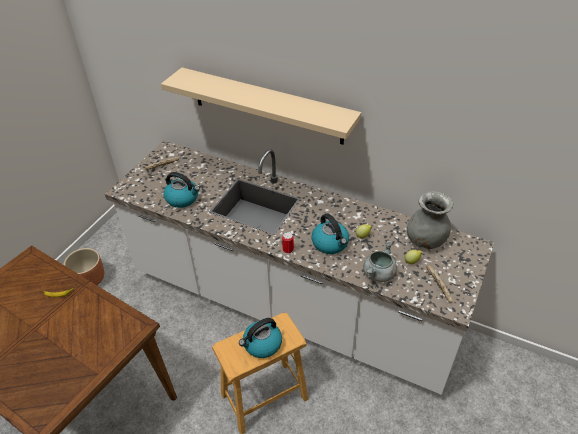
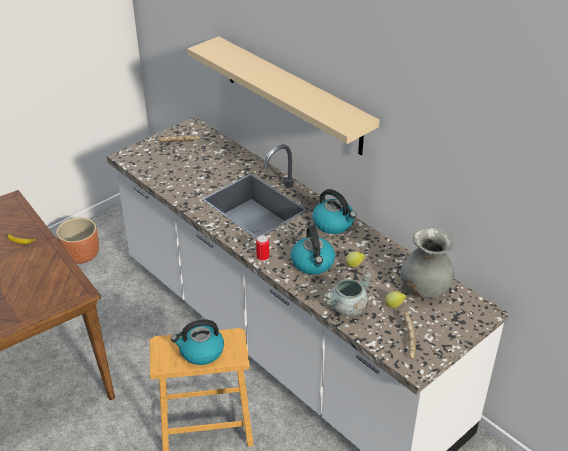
camera: 20 degrees right, 5 degrees down
kettle [163,172,200,208] -> kettle moved to [312,189,356,234]

